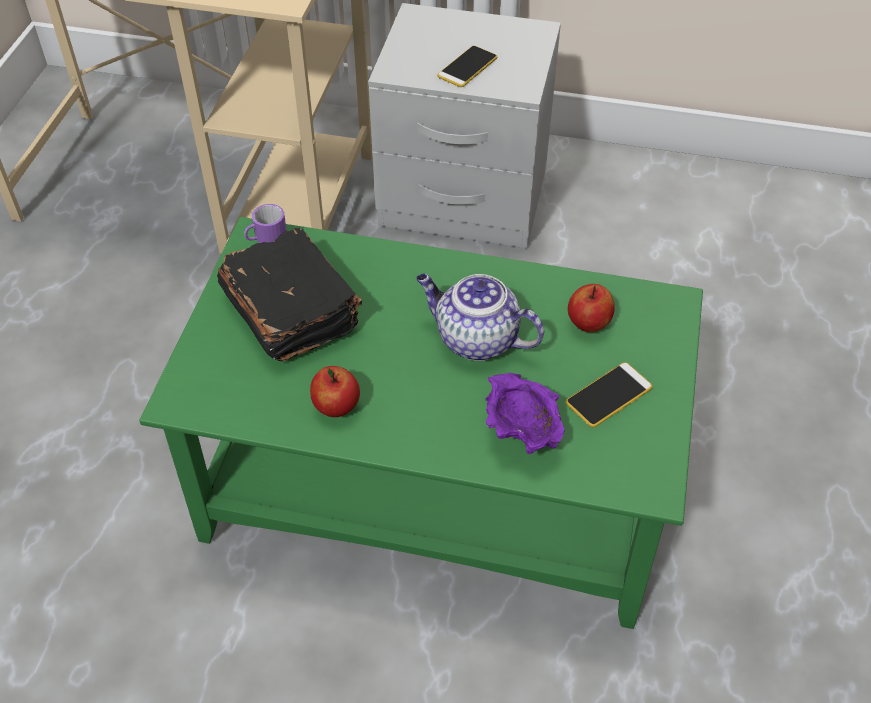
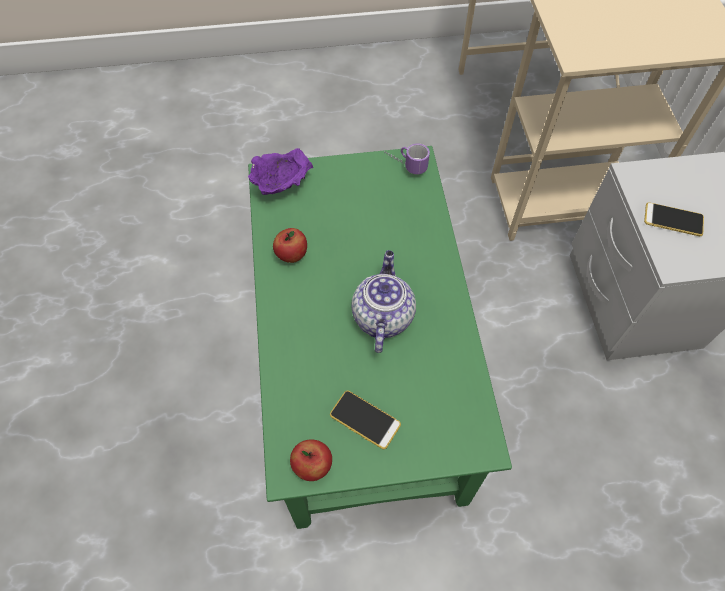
camera: 70 degrees right, 10 degrees up
black book [217,228,362,361] -> none
purple bowl [486,373,565,454] -> purple bowl moved to [248,148,313,195]
apple [568,284,615,332] -> apple moved to [290,439,332,481]

